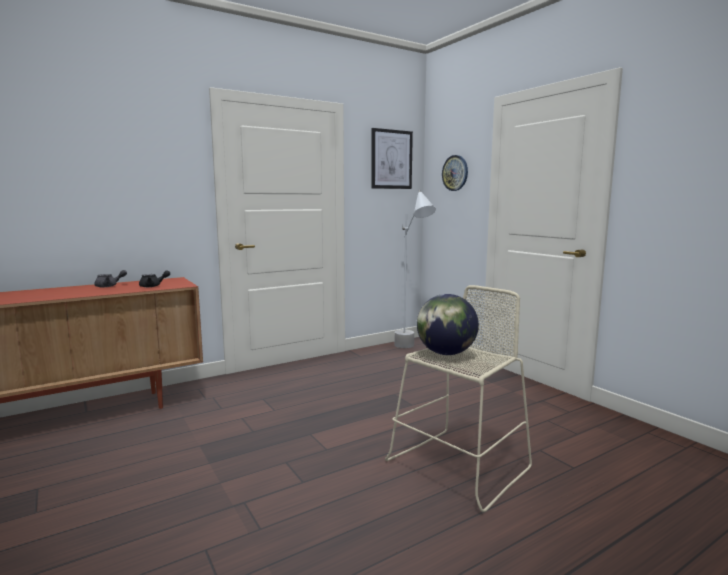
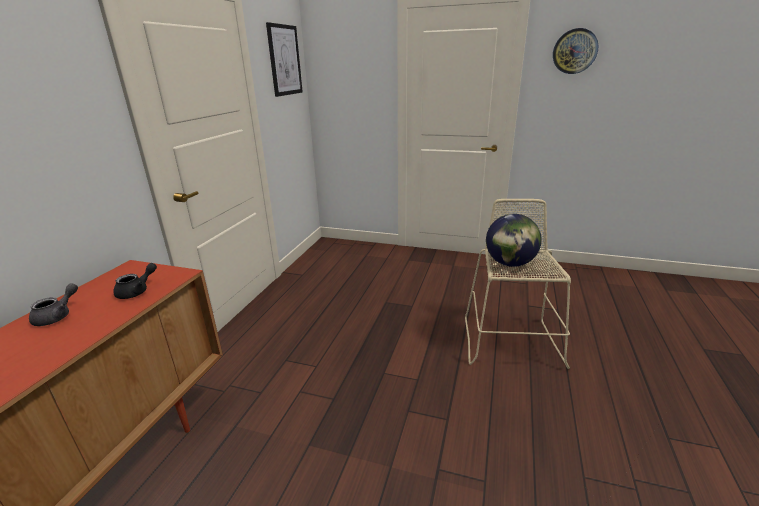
camera: 40 degrees left, 15 degrees up
grey floor lamp [394,190,436,348] -> none
wall clock [442,155,468,191] -> wall clock moved to [553,28,598,74]

